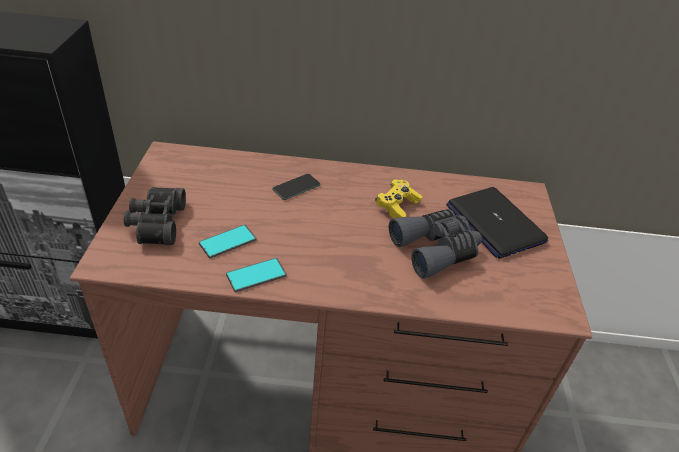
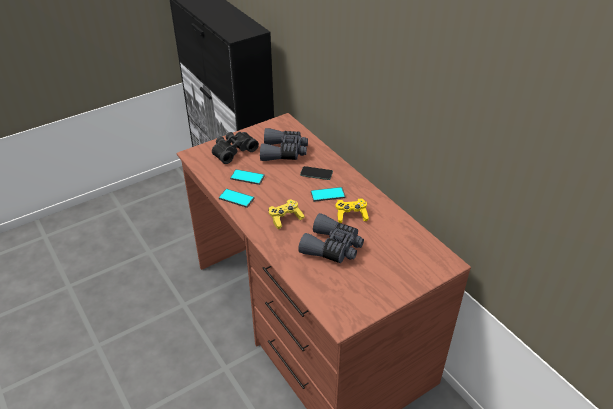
camera: 55 degrees right, 0 degrees up
laptop [446,187,548,259] -> none
none -> grey binoculars [260,128,308,161]
none -> yellow game controller [268,199,305,229]
none -> phone [311,187,346,202]

